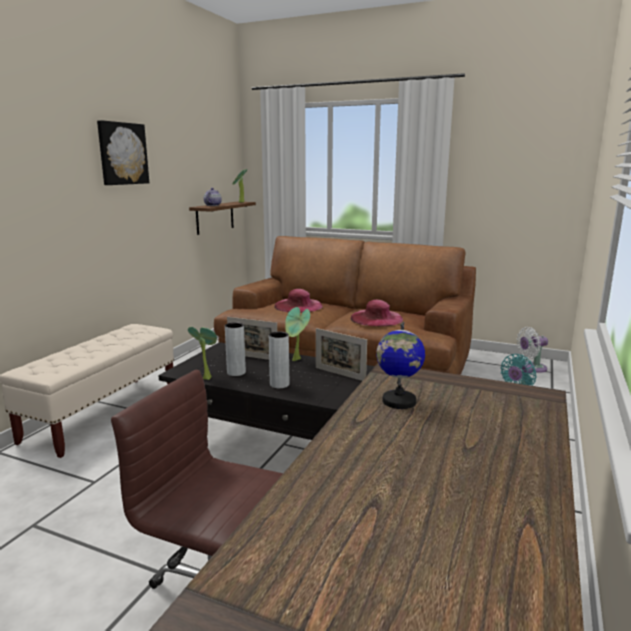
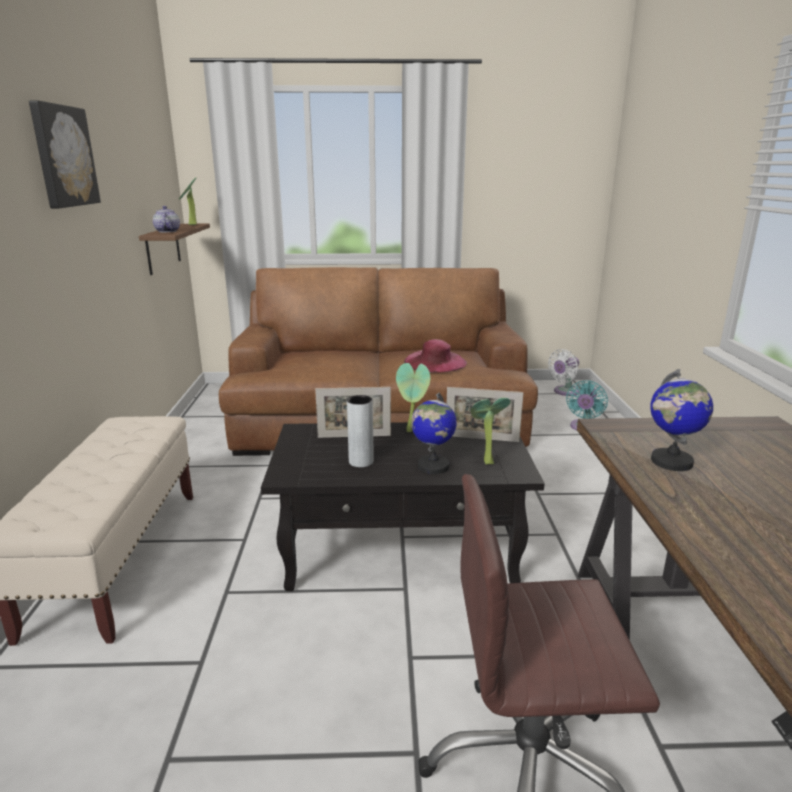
camera: 25 degrees left, 5 degrees up
potted plant [188,327,217,380] -> potted plant moved to [470,398,510,465]
grey vase [269,332,289,389] -> globe [411,393,457,474]
pink hat [274,289,322,313] -> none

